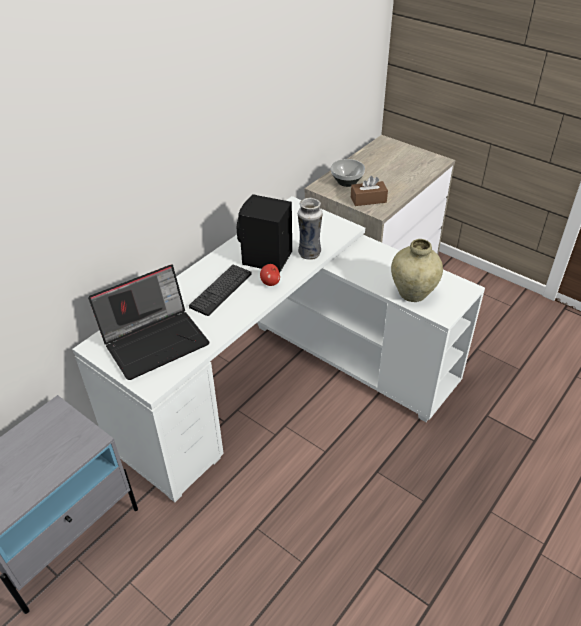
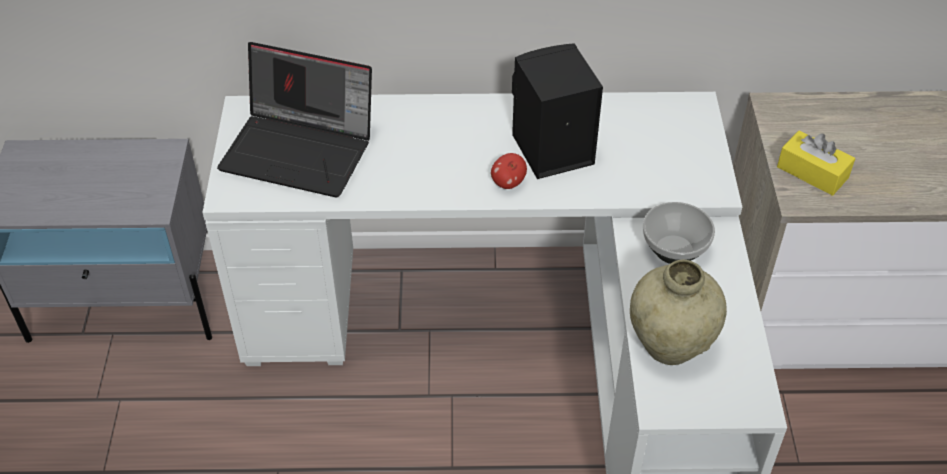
camera: 50 degrees right, 5 degrees up
keyboard [189,265,252,316] -> none
vase [298,198,323,260] -> none
bowl [331,159,365,187] -> bowl moved to [643,202,715,264]
brown tissue box [351,176,388,206] -> yellow tissue box [777,130,855,196]

